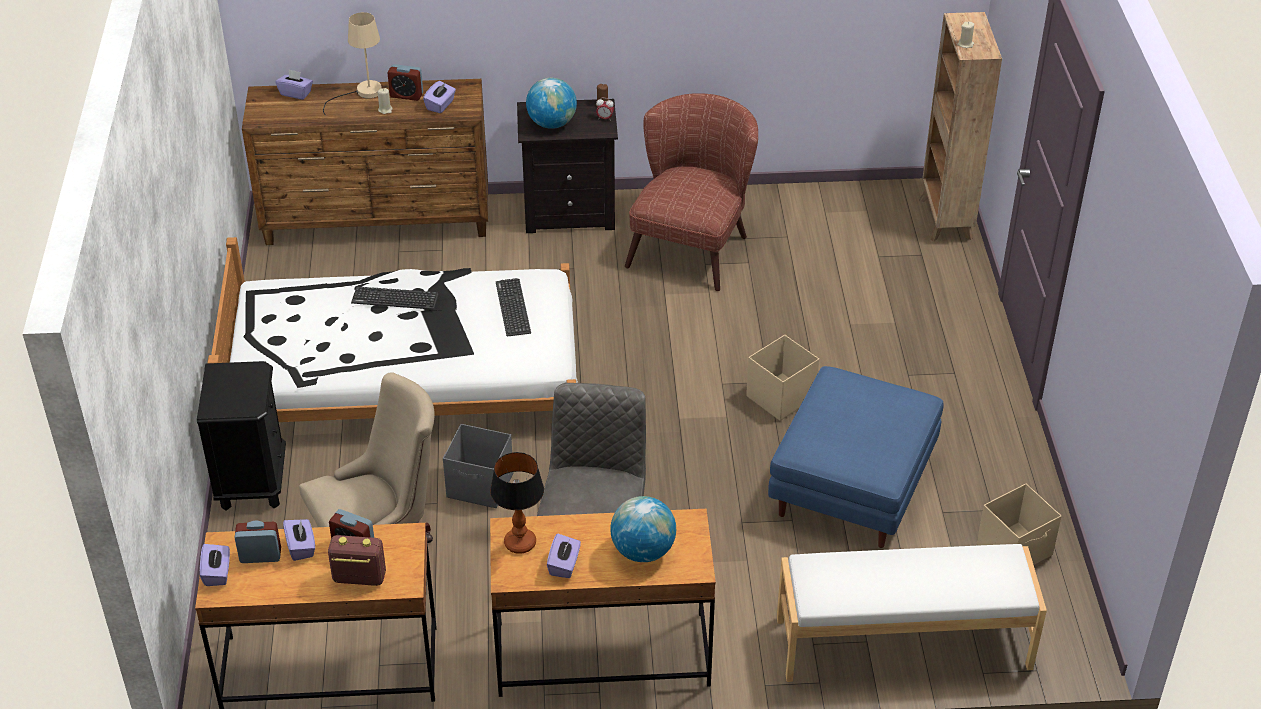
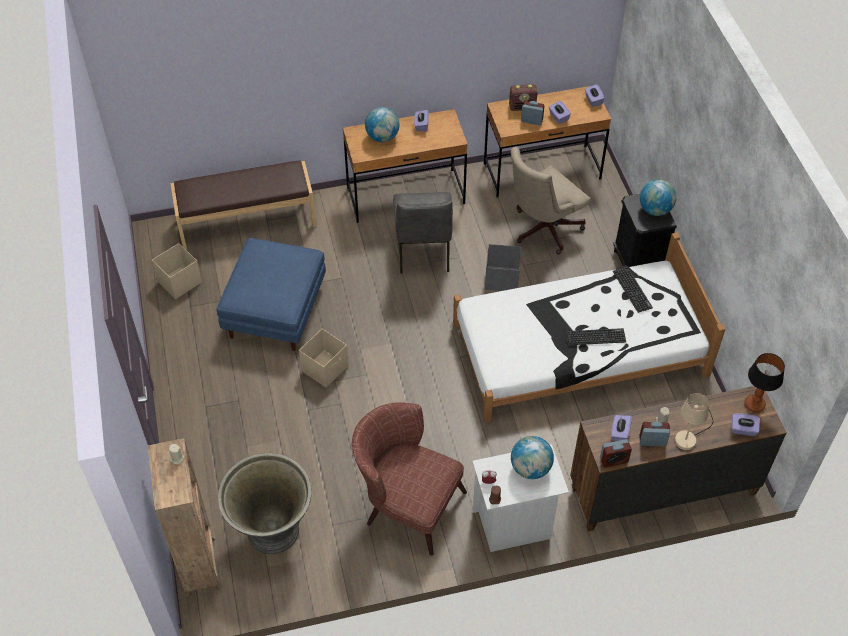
camera: 170 degrees right, 10 degrees up
alarm clock [234,520,281,563] -> alarm clock moved to [600,439,632,467]
table lamp [490,452,544,554] -> table lamp moved to [745,353,785,413]
keyboard [496,278,531,336] -> keyboard moved to [613,267,653,313]
black nightstand [517,99,618,233] -> white nightstand [472,444,569,552]
brown armchair [625,93,758,291] -> brown armchair turned 105 degrees clockwise [352,402,467,556]
white bench [777,544,1047,682] -> brown bench [170,160,316,250]
none -> grey planter [218,453,312,554]
none -> globe [640,180,677,216]

